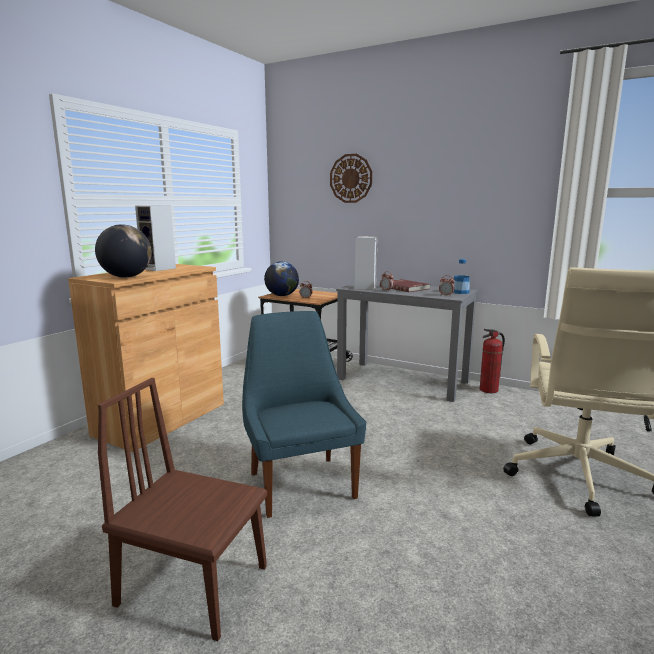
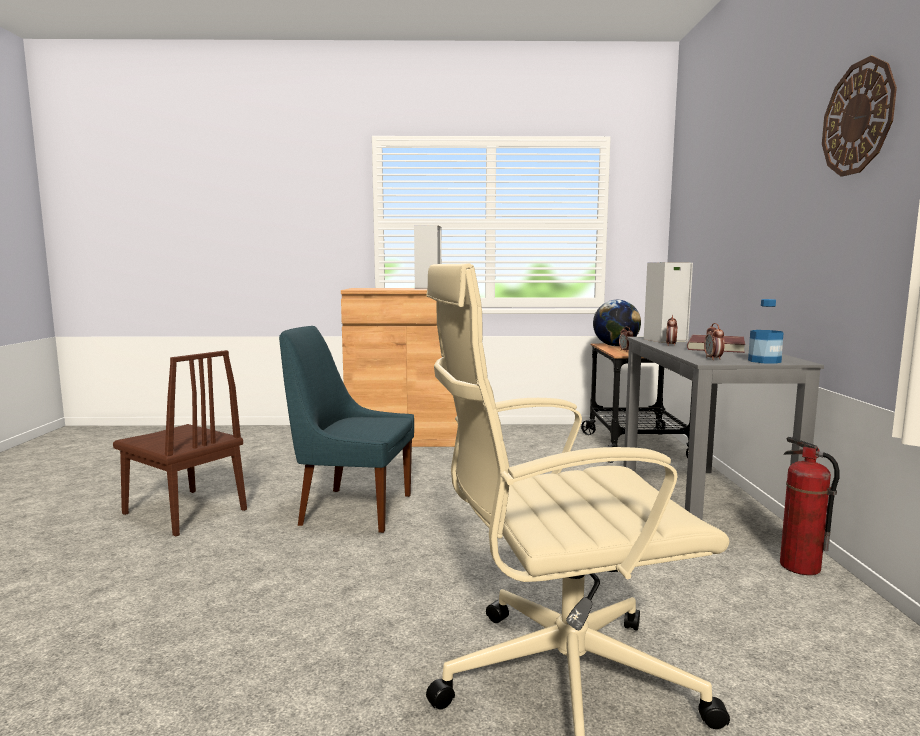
camera: 60 degrees right, 5 degrees down
globe [95,224,152,278] -> none
brown chair [98,378,267,641] -> brown chair turned 135 degrees clockwise [113,350,247,537]
blue chair [242,311,366,518] -> blue chair turned 120 degrees counterclockwise [279,326,414,533]
wall clock [330,154,372,203] -> wall clock moved to [822,56,897,177]

